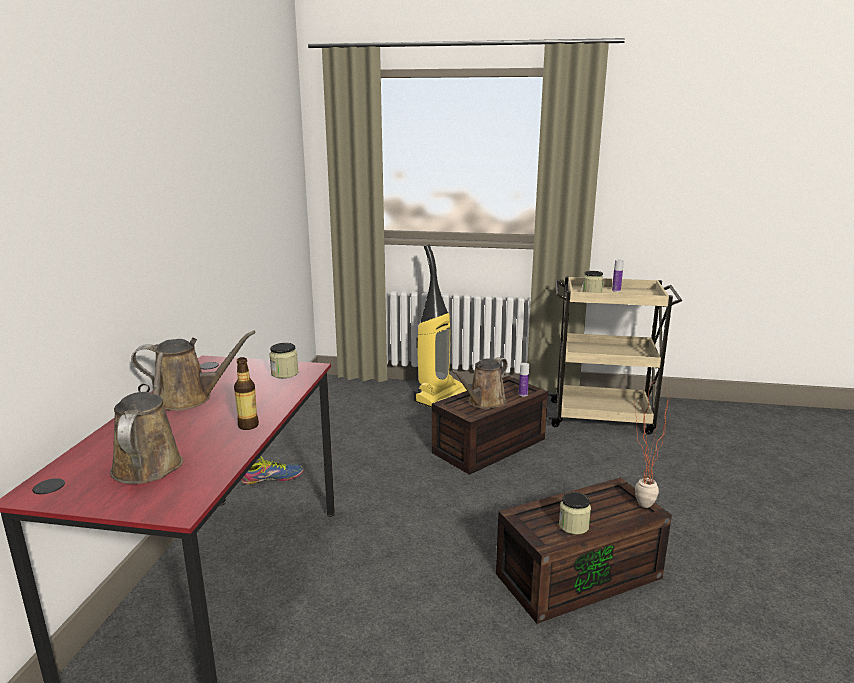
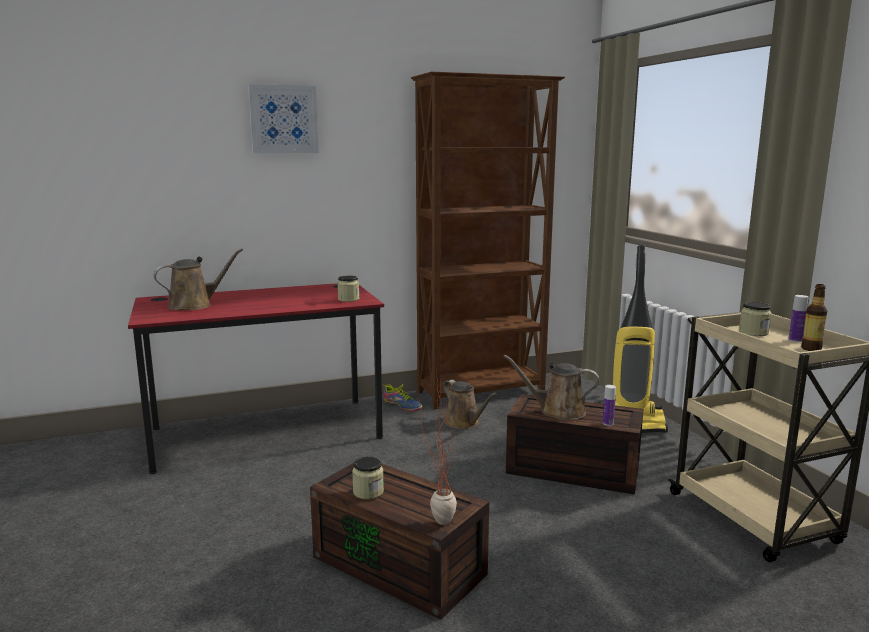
camera: 60 degrees right, 5 degrees down
brown watering can [131,331,256,411] -> brown watering can moved to [444,380,497,429]
bottle [234,357,259,430] -> bottle moved to [801,284,827,351]
none -> picture [248,84,319,154]
none -> brown bookcase [411,72,565,409]

